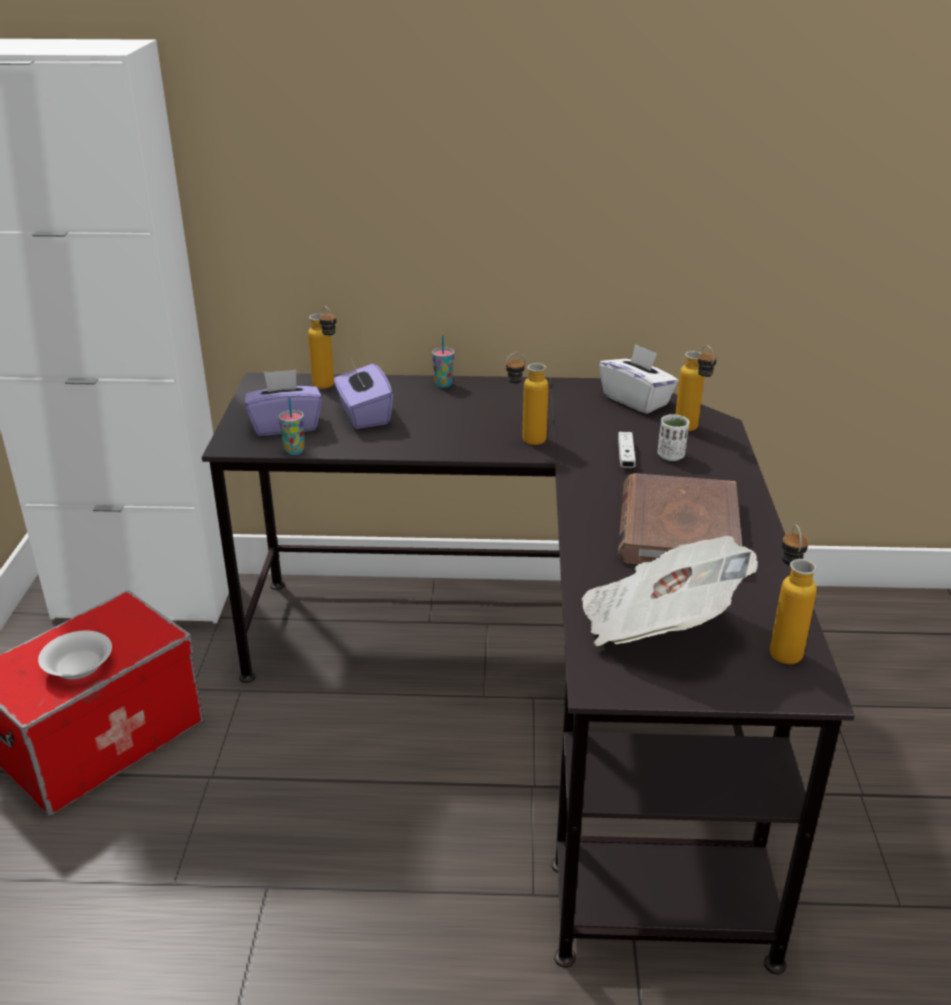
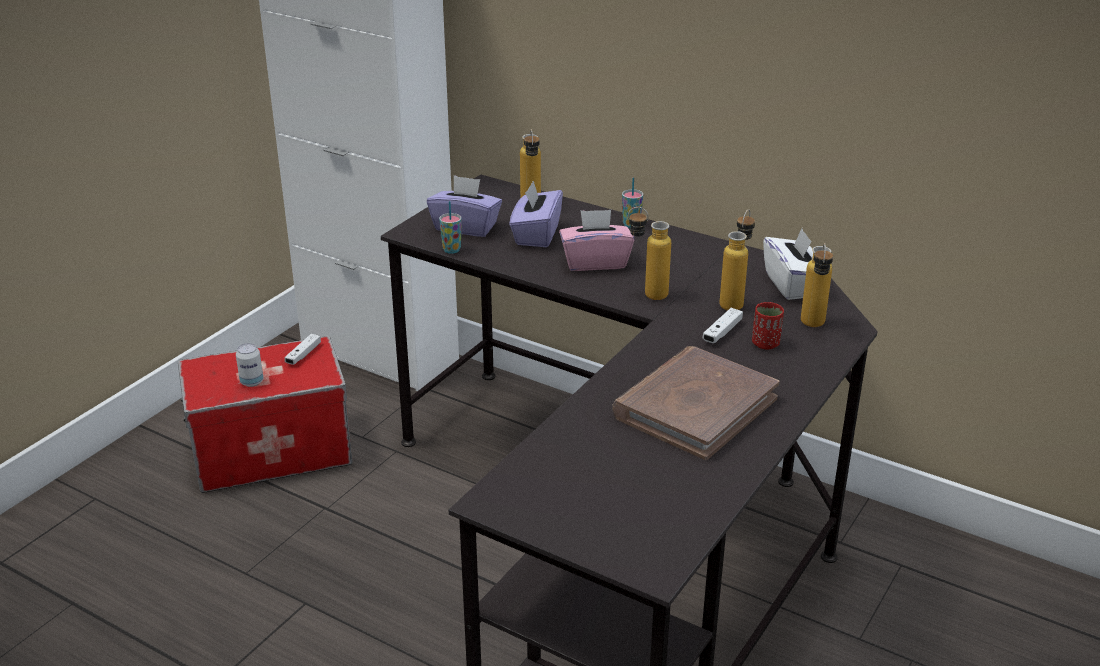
camera: 30 degrees right, 0 degrees up
white bowl [38,631,112,679] -> can [236,343,263,387]
newspaper [582,536,758,646] -> none
white cup [658,414,689,461] -> red cup [752,302,784,349]
bottle [770,525,817,664] -> bottle moved to [720,209,755,311]
none -> white game controller [285,334,321,365]
none -> pink tissue box [559,210,634,271]

